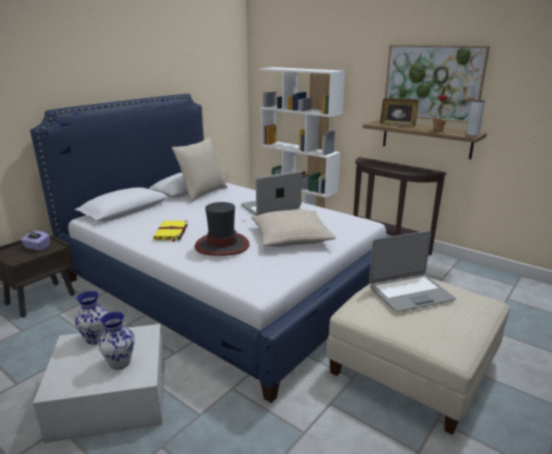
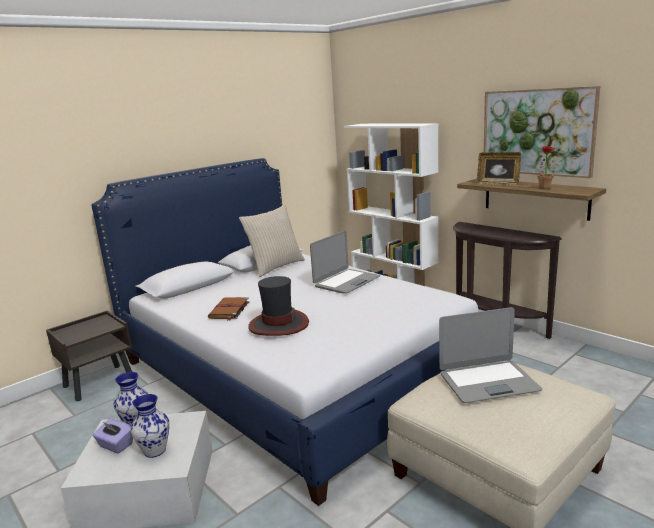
camera: 10 degrees right, 5 degrees down
purple tissue box [21,230,50,251] -> purple tissue box moved to [93,419,133,453]
yellow book [153,221,188,242] -> brown book [208,297,249,321]
laptop [241,171,302,216] -> laptop turned 150 degrees clockwise [310,231,380,293]
beige pillow [251,210,336,247] -> none
grey vase [467,100,485,136] -> none

